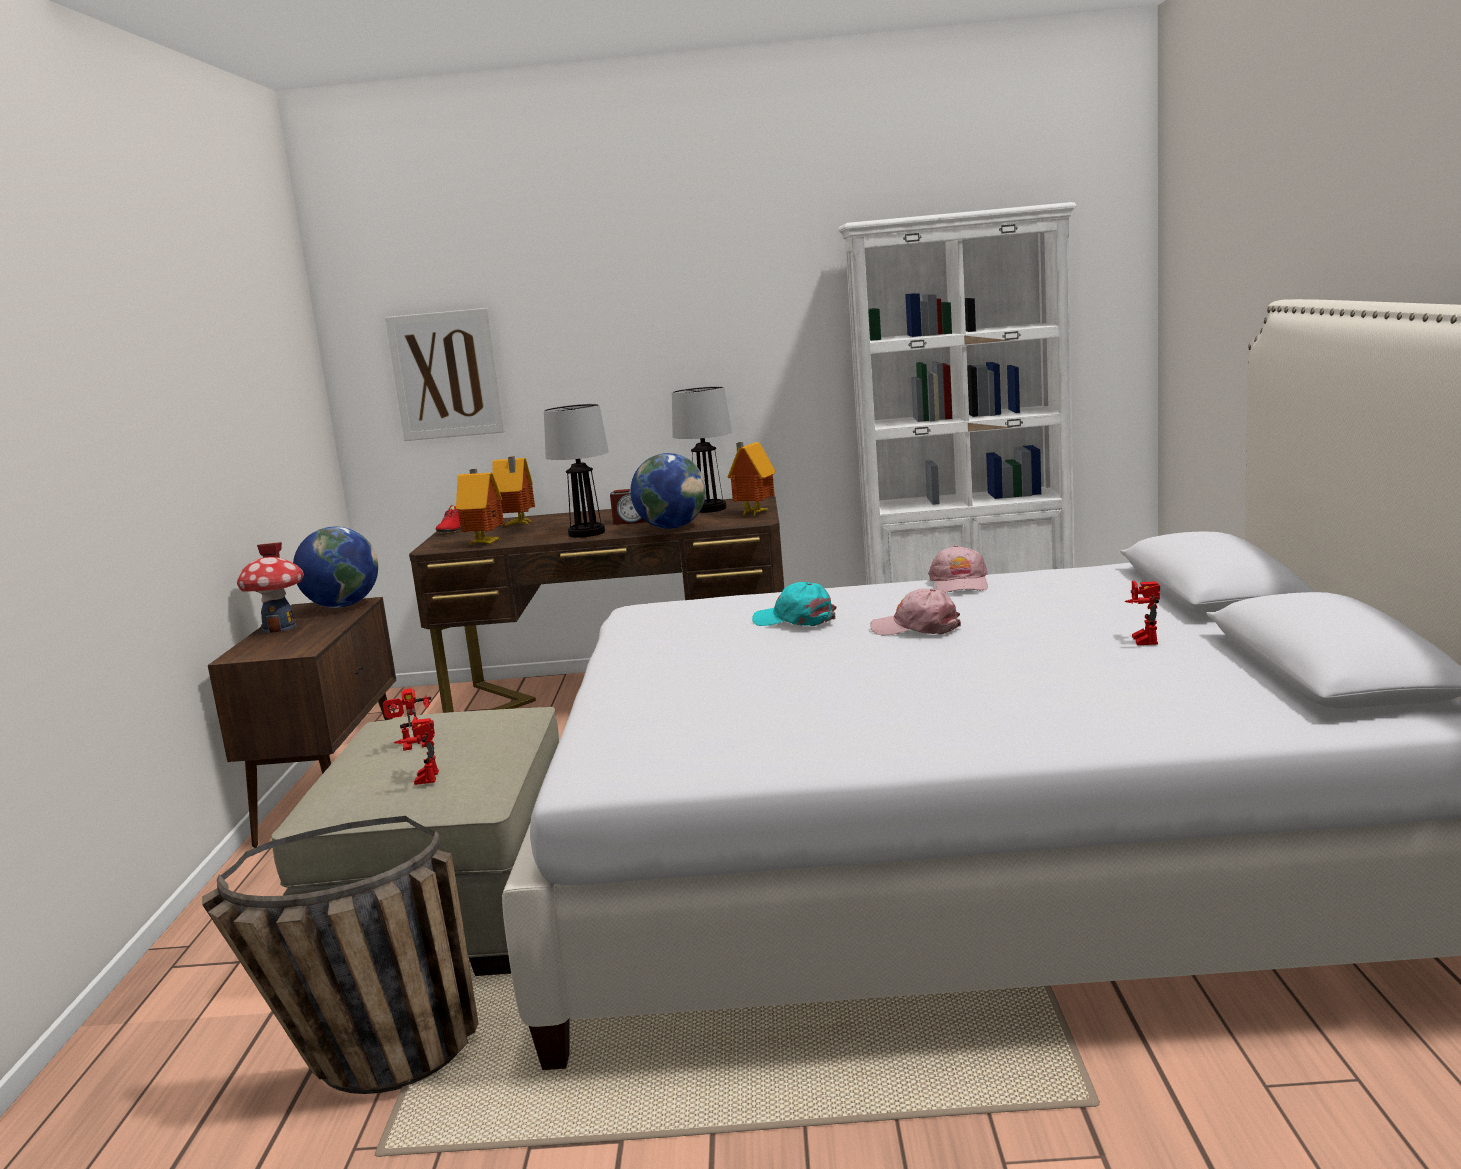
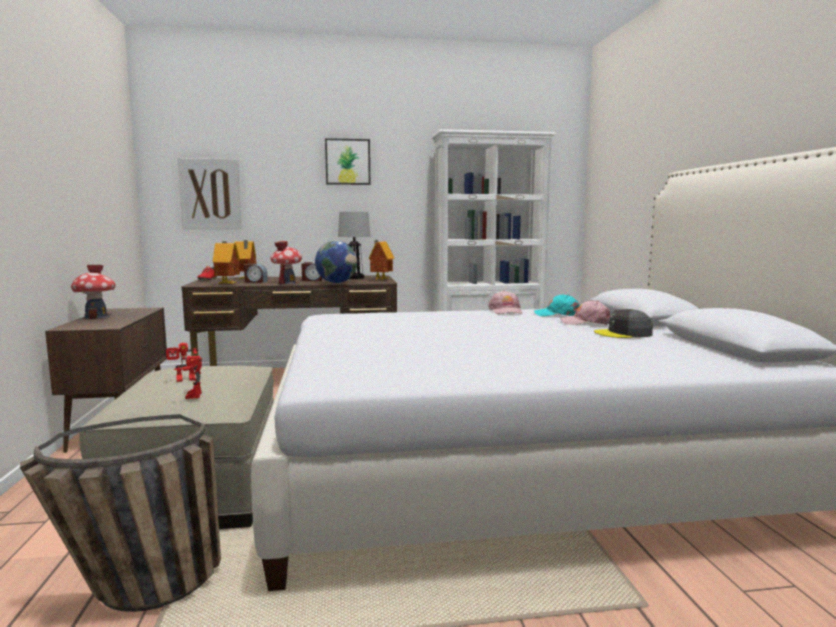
camera: 10 degrees left, 5 degrees down
globe [293,527,378,608] -> none
table lamp [544,404,609,537] -> toy house [270,241,302,284]
turquoise cap [752,582,837,626] -> turquoise cap moved to [534,294,579,316]
pink cap [870,588,961,636] -> pink cap moved to [560,301,610,325]
toy robot [1124,581,1160,645] -> grey cap [594,309,653,338]
none -> alarm clock [244,263,268,283]
none -> picture [325,138,370,185]

